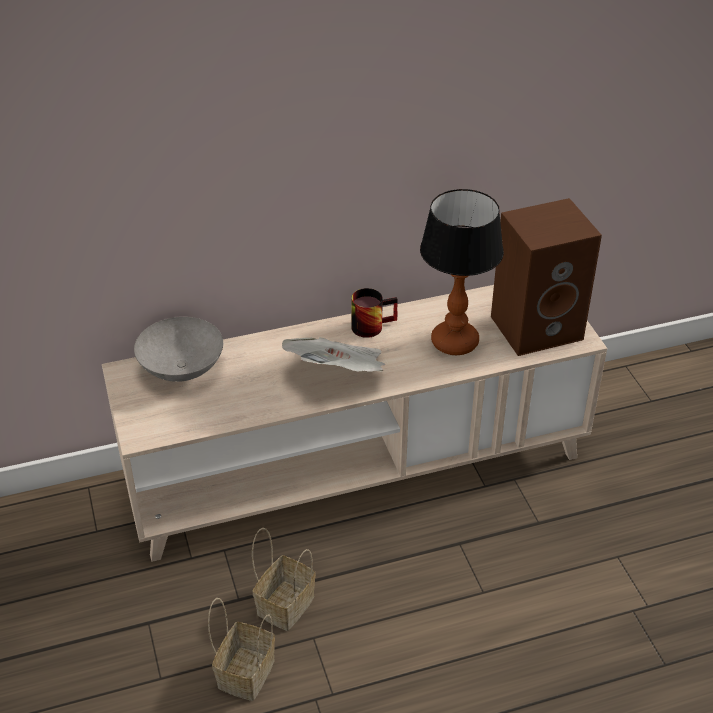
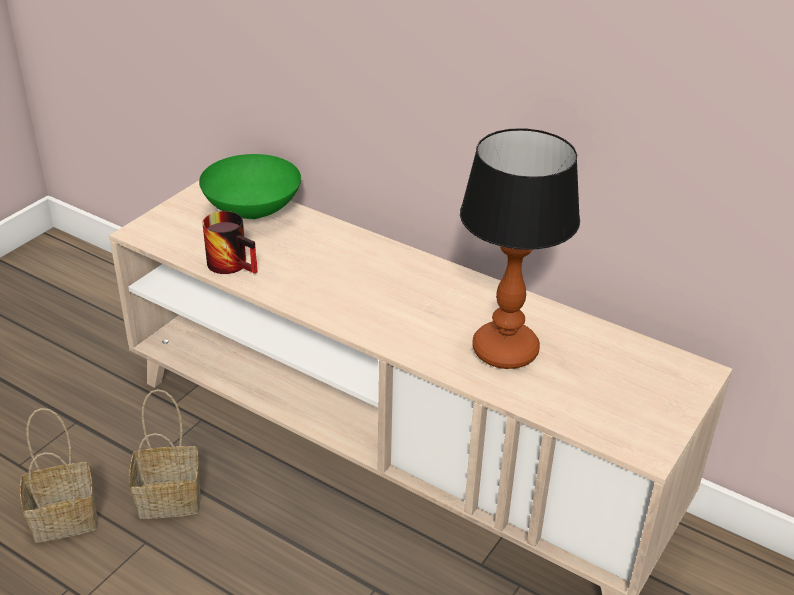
camera: 50 degrees right, 5 degrees down
grey bowl [134,317,223,382] -> green bowl [199,154,301,219]
newspaper [282,337,386,372] -> none
mug [351,288,398,338] -> mug moved to [203,211,258,274]
brown speaker [491,198,602,356] -> none

